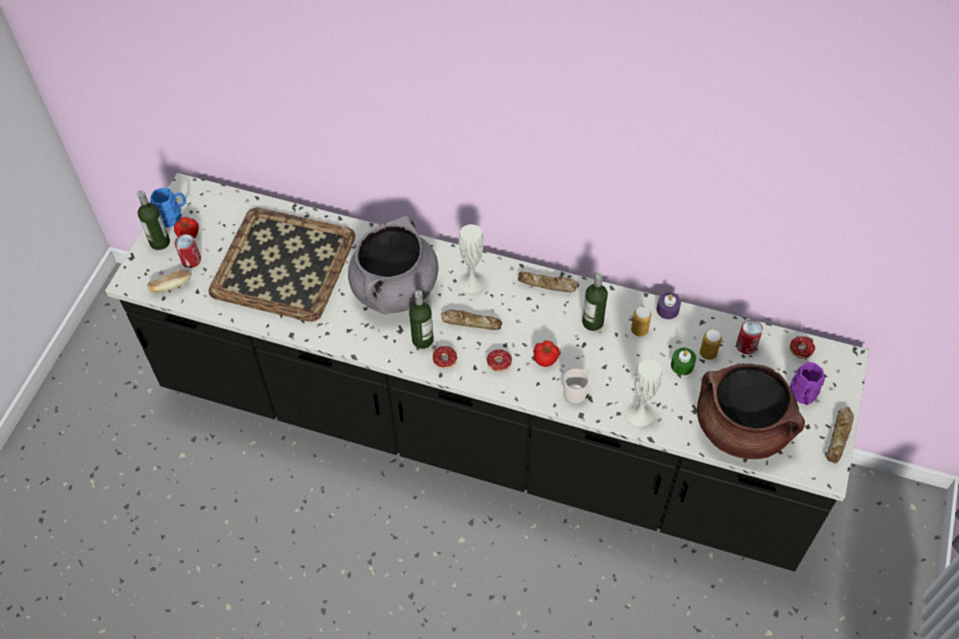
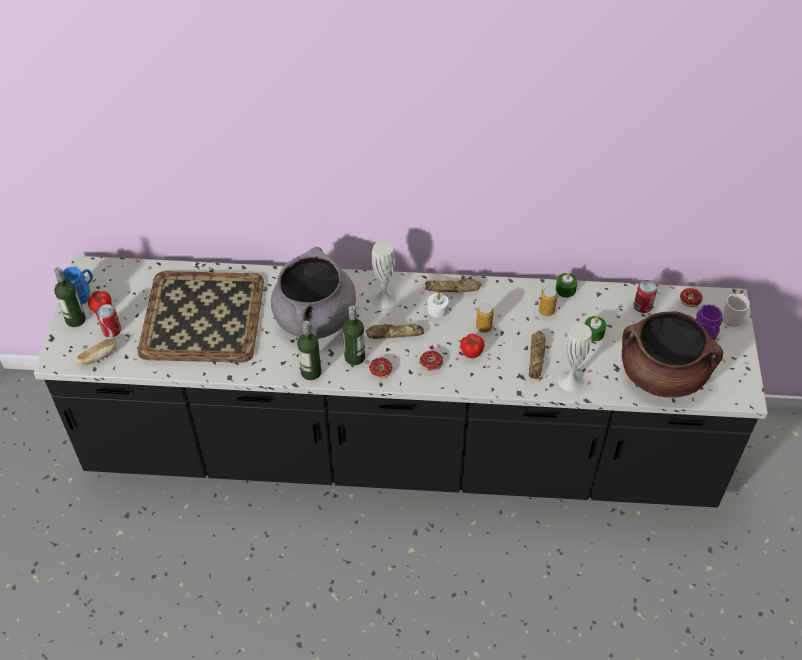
camera: 15 degrees left, 5 degrees down
mug [564,369,590,404] -> mug moved to [722,294,750,327]
bottle [582,272,608,331] -> bottle moved to [297,321,321,380]
purple candle [657,293,681,319] -> green candle [556,273,578,297]
can [700,329,722,360] -> can moved to [476,303,494,333]
bread [826,407,854,464] -> bread moved to [529,330,546,379]
none -> white candle [428,293,449,318]

